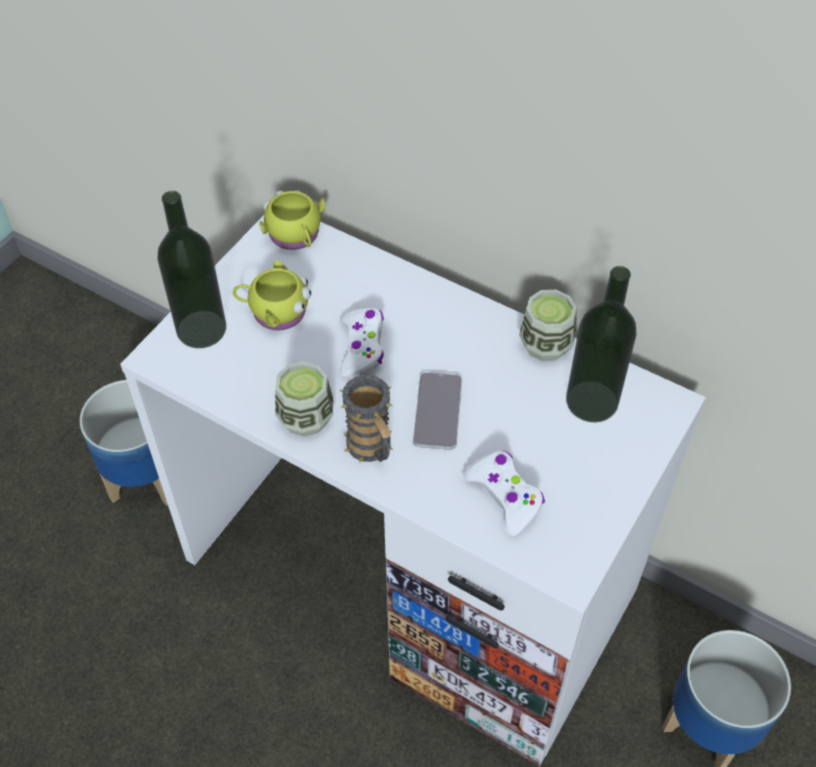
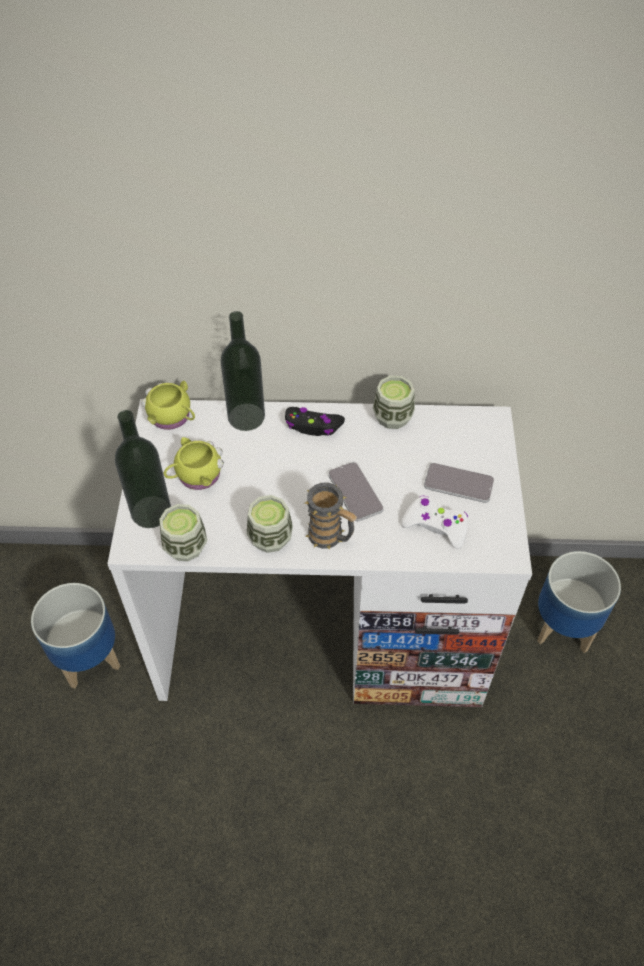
camera: 30 degrees left, 0 degrees up
white game controller [340,308,384,379] -> none
bottle [566,266,636,423] -> bottle moved to [220,311,265,431]
none -> cup [159,504,207,561]
none -> black game controller [285,407,345,436]
none -> phone [424,463,494,503]

